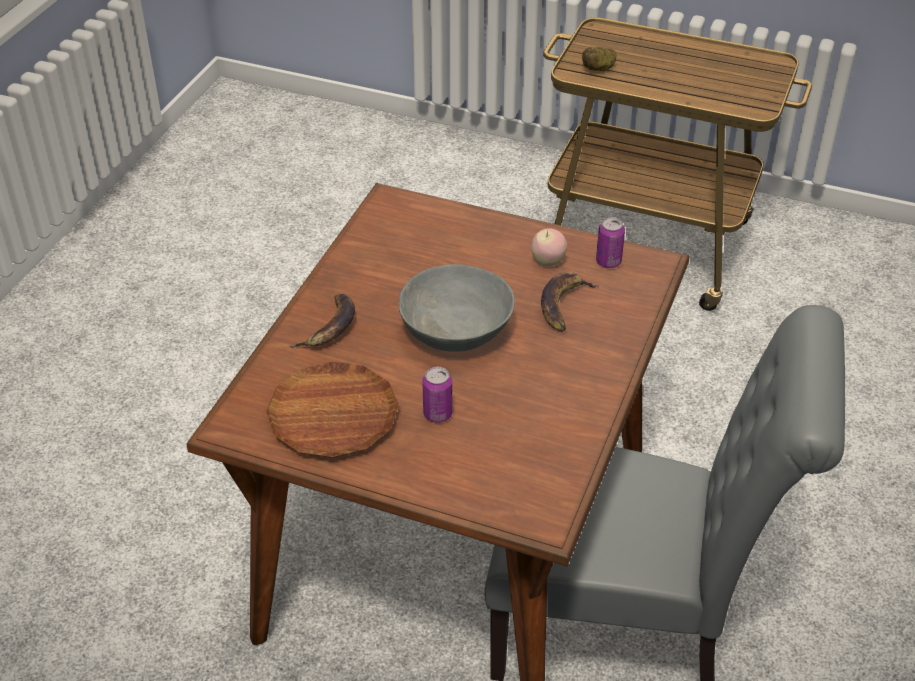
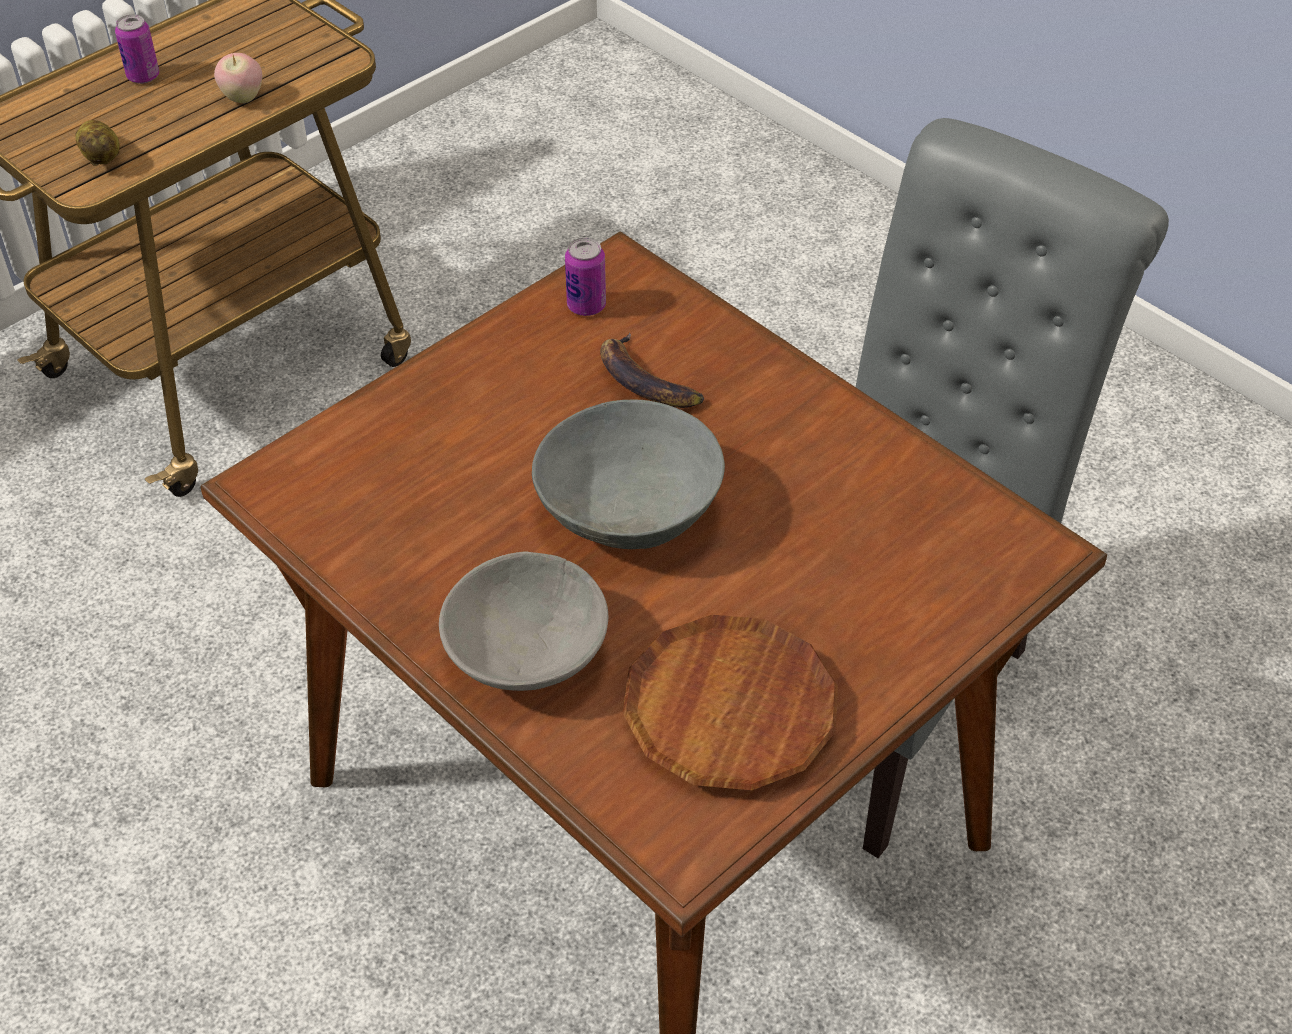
camera: 65 degrees left, 5 degrees up
banana [290,294,355,348] -> grey bowl [439,552,608,691]
can [422,367,452,423] -> can moved to [115,14,159,84]
apple [531,228,567,266] -> apple moved to [214,53,262,103]

